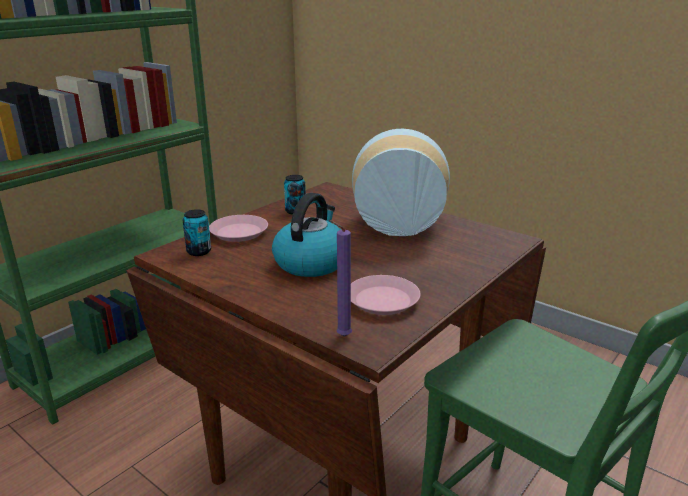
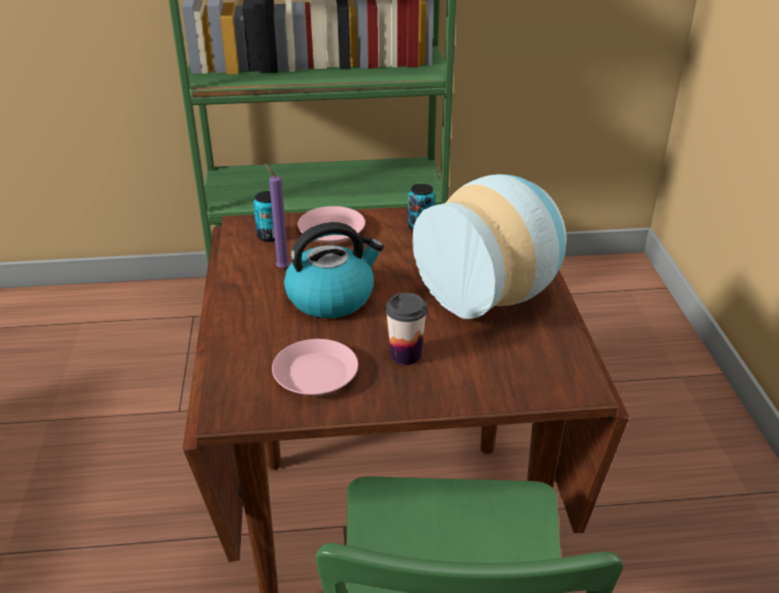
camera: 45 degrees right, 10 degrees up
purple candle [329,220,352,337] -> purple candle moved to [265,164,290,269]
none -> cup [385,293,428,365]

